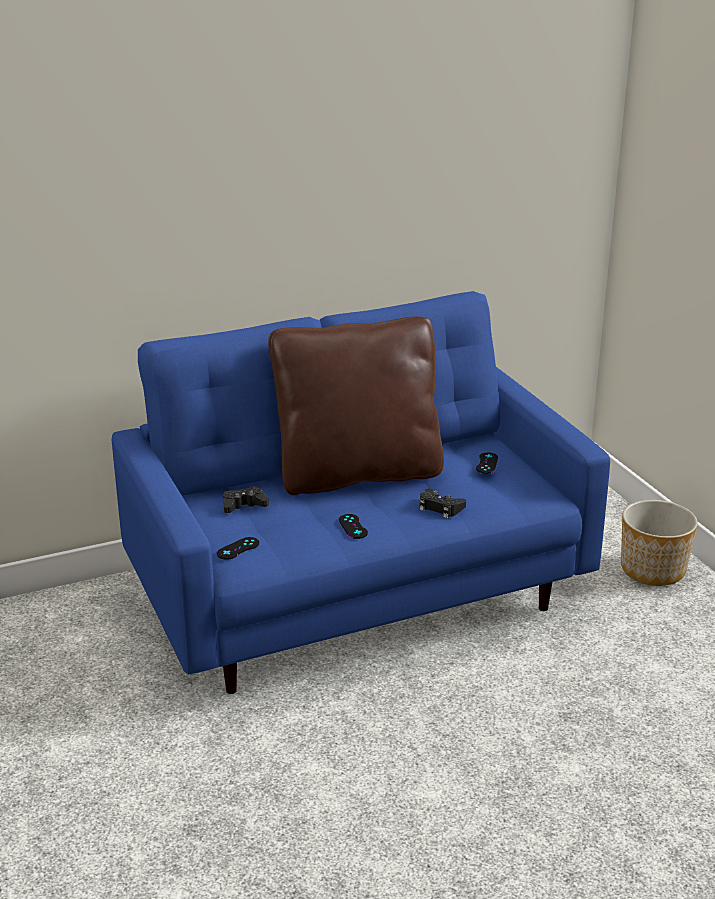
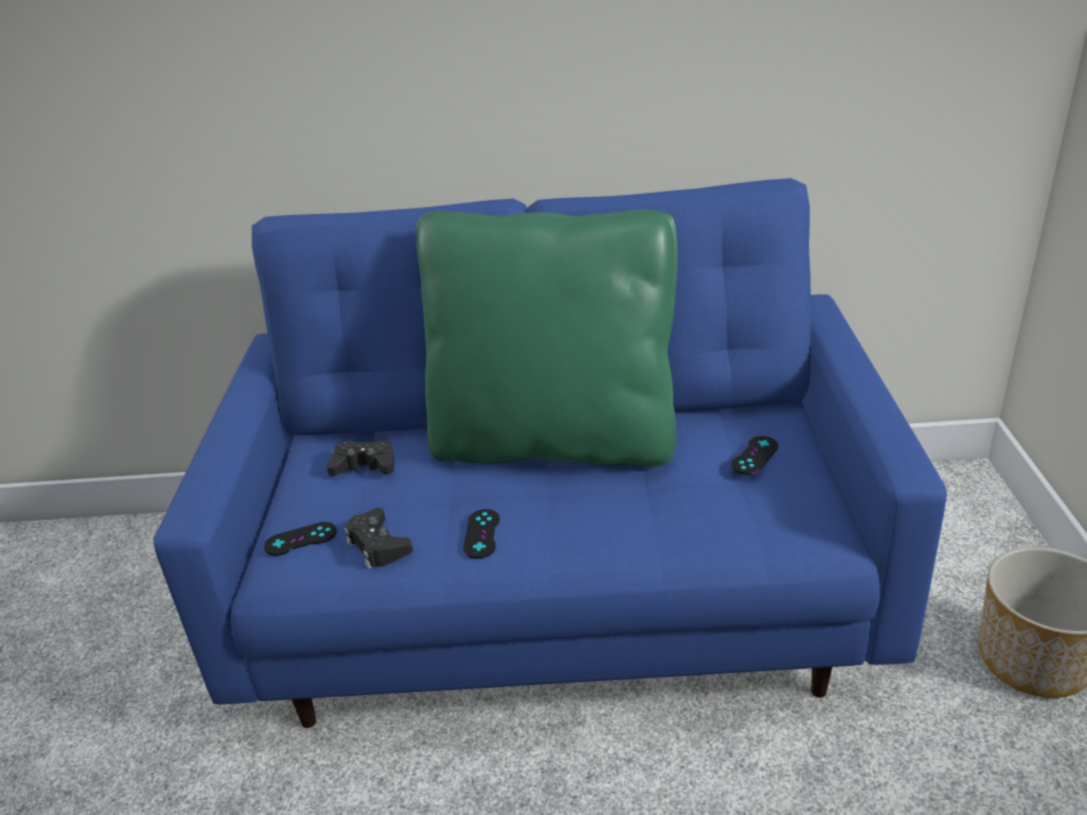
camera: 25 degrees right, 5 degrees up
brown pillow [268,316,444,495] -> green pillow [416,210,678,467]
black game controller [420,488,466,518] -> black game controller moved to [345,508,413,569]

